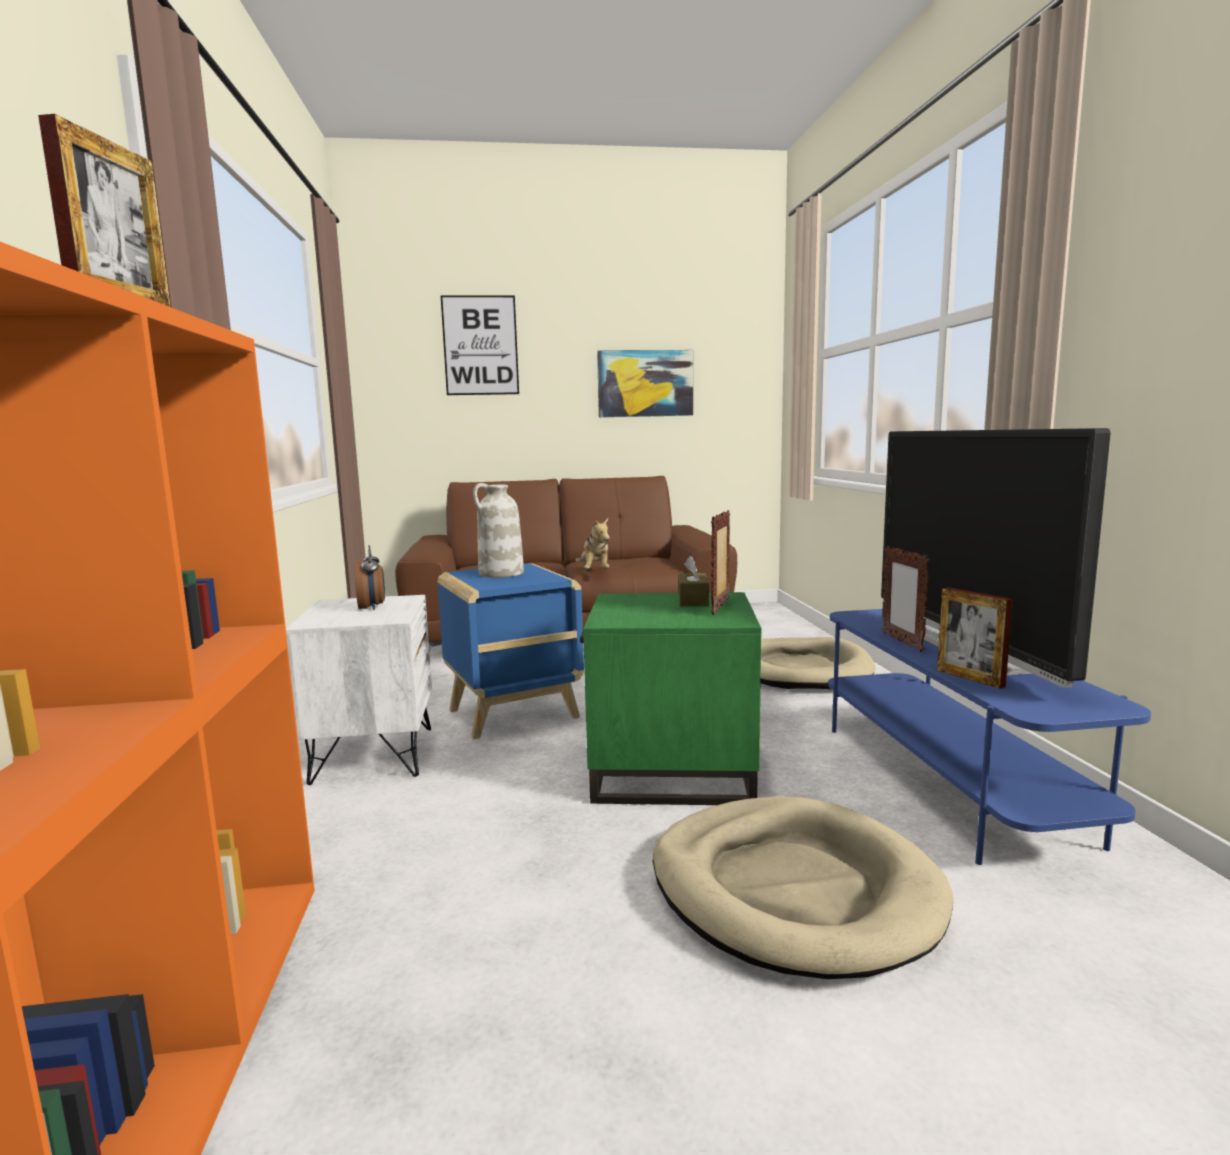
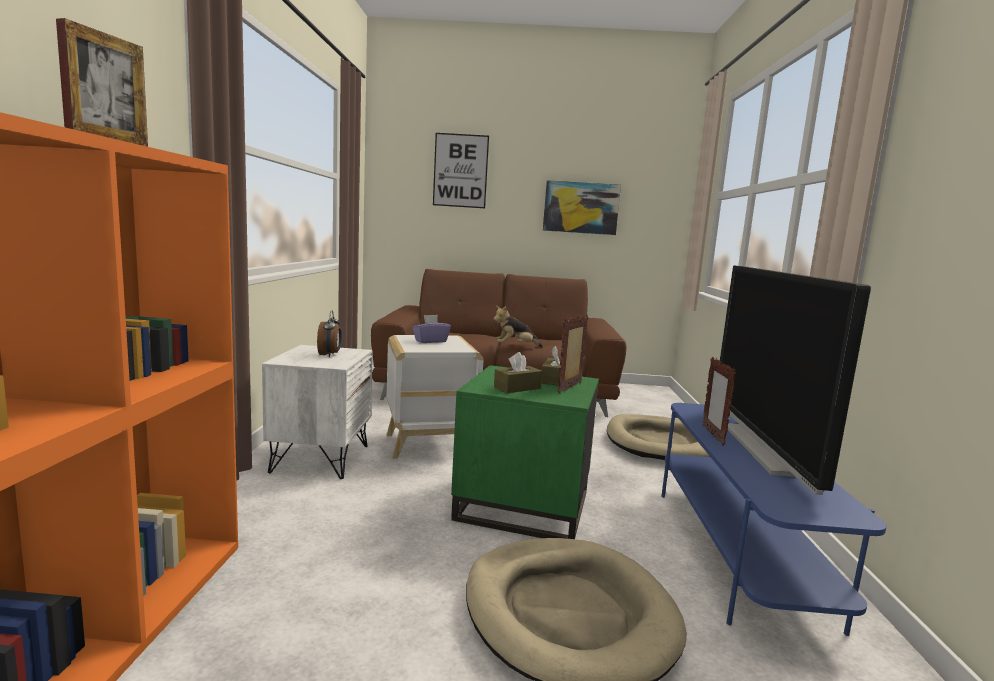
camera: 10 degrees right, 0 degrees up
blue side table [437,563,584,740] -> white side table [386,335,484,459]
white vase [473,483,524,578] -> purple tissue box [412,315,451,343]
plush toy [576,518,610,569] -> plush toy turned 75 degrees clockwise [493,305,543,347]
picture frame [937,587,1013,689] -> none
none -> brown tissue box [494,352,542,393]

